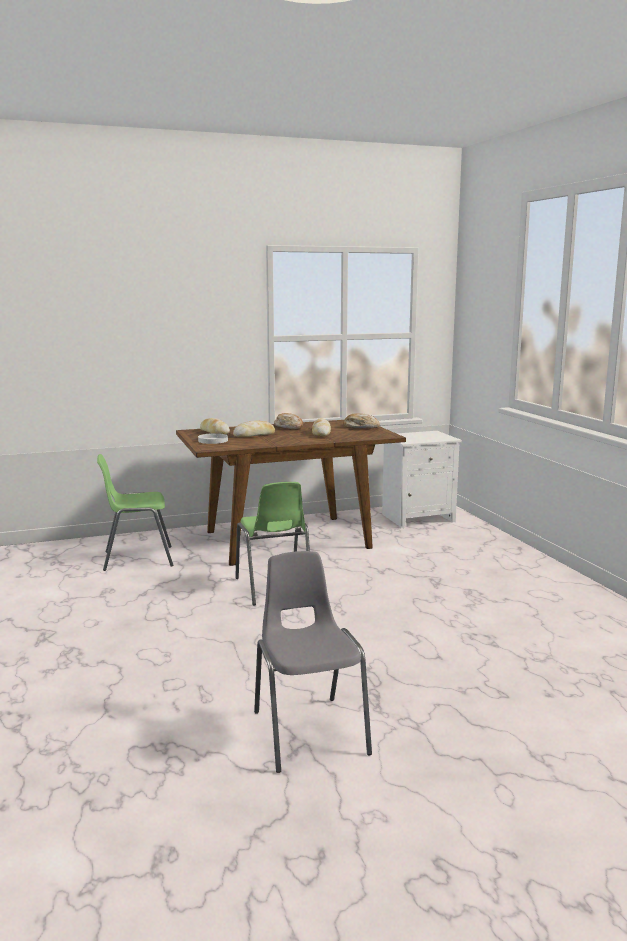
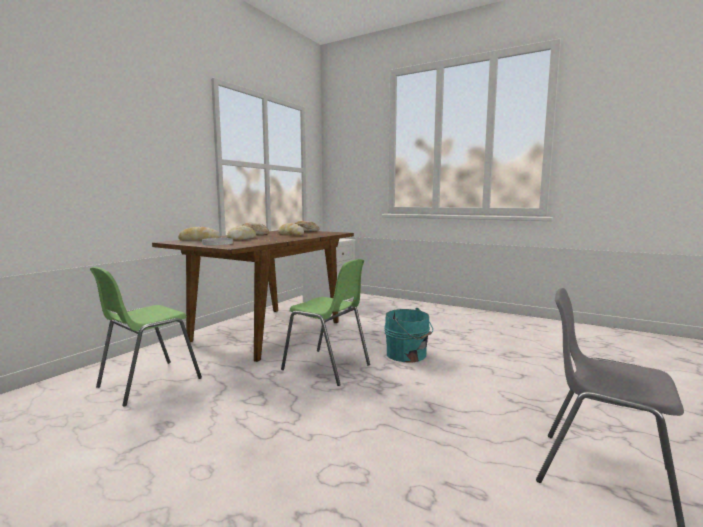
camera: 40 degrees left, 5 degrees down
none -> turquoise bucket [384,308,433,363]

